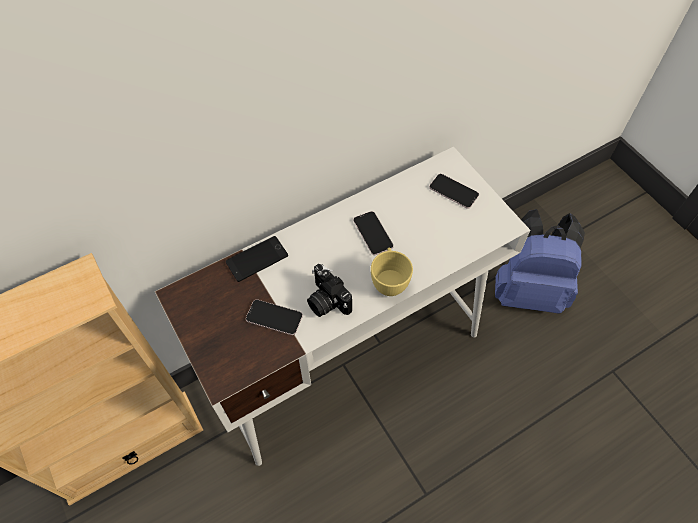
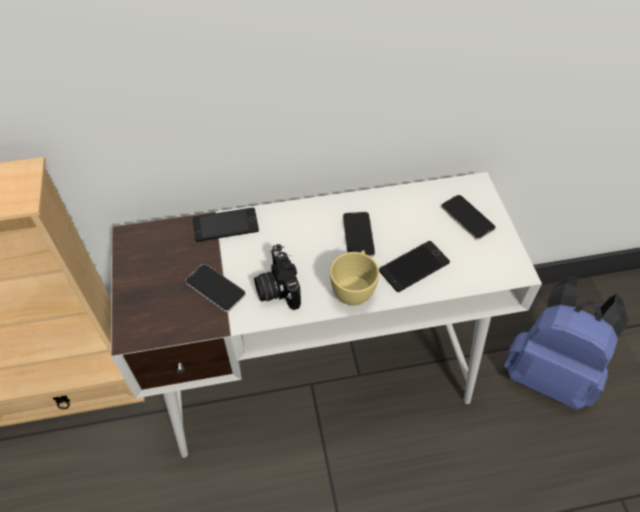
camera: 20 degrees right, 5 degrees down
none -> phone [379,241,450,292]

